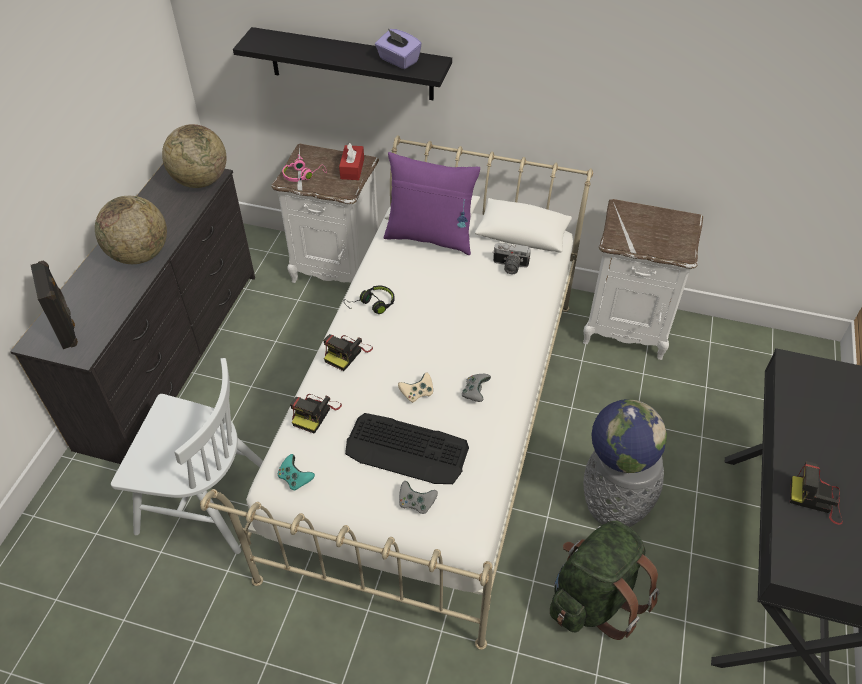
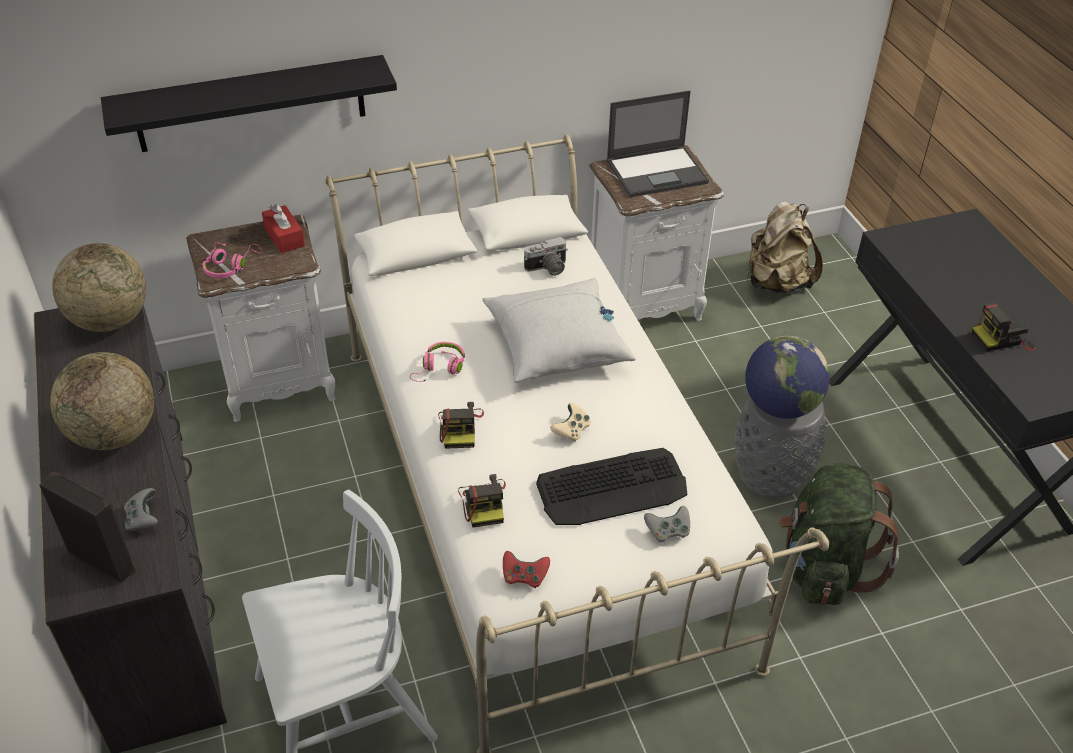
camera: 35 degrees left, 5 degrees down
turquoise game controller [278,454,315,490] -> red game controller [503,551,550,588]
black headphones [344,286,395,314] -> pink headphones [410,342,465,382]
purple tissue box [375,29,422,69] -> none
purple pillow [384,152,480,255] -> none
grey game controller [462,374,491,402] -> grey game controller moved to [124,488,158,532]
none -> grey pillow [482,278,636,383]
none -> laptop [607,90,709,197]
none -> beige backpack [746,201,823,293]

